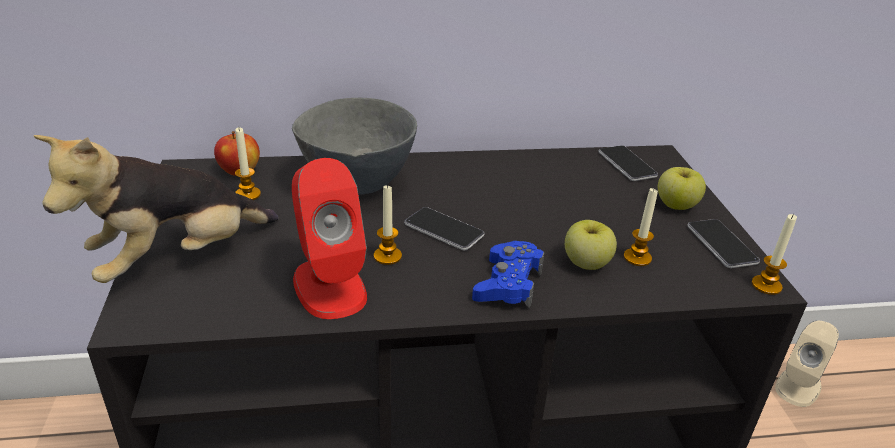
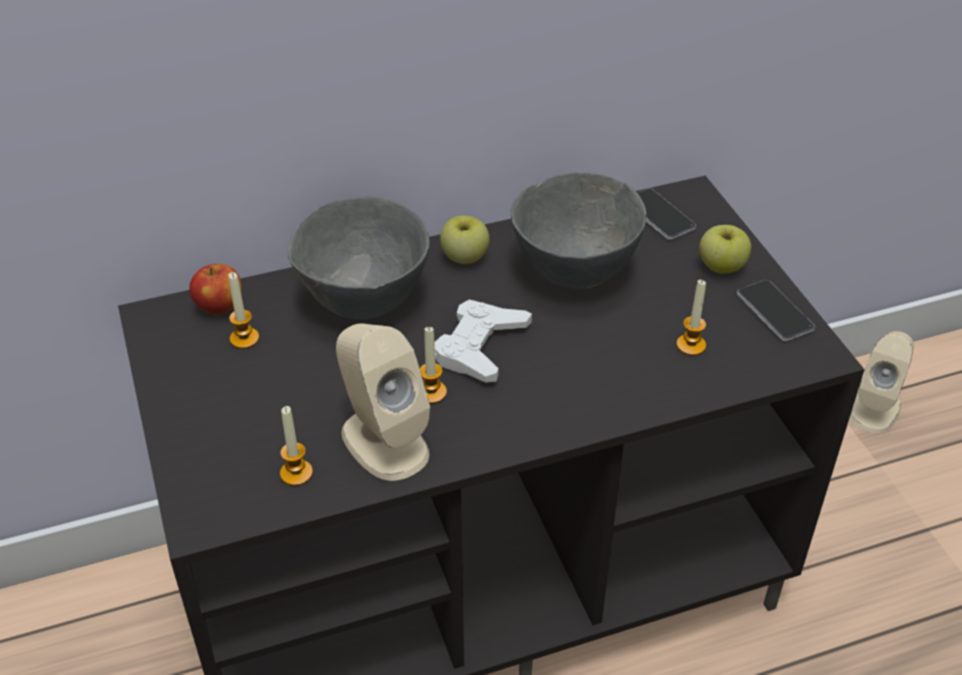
camera: 10 degrees left, 10 degrees up
plush toy [34,135,279,283] -> none
red speaker [292,158,367,319] -> beige speaker [336,323,431,481]
phone [404,207,485,250] -> white game controller [435,299,532,383]
blue game controller [472,241,544,309] -> none
apple [565,220,617,270] -> apple moved to [440,215,490,264]
candle [752,214,797,295] -> candle moved to [280,406,313,486]
none -> grey bowl [511,172,646,289]

